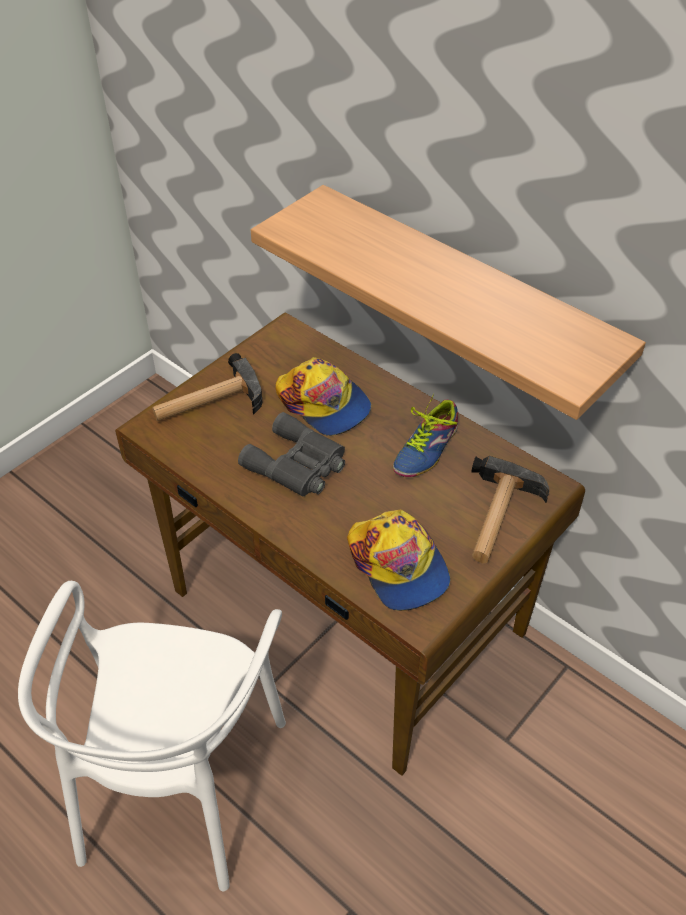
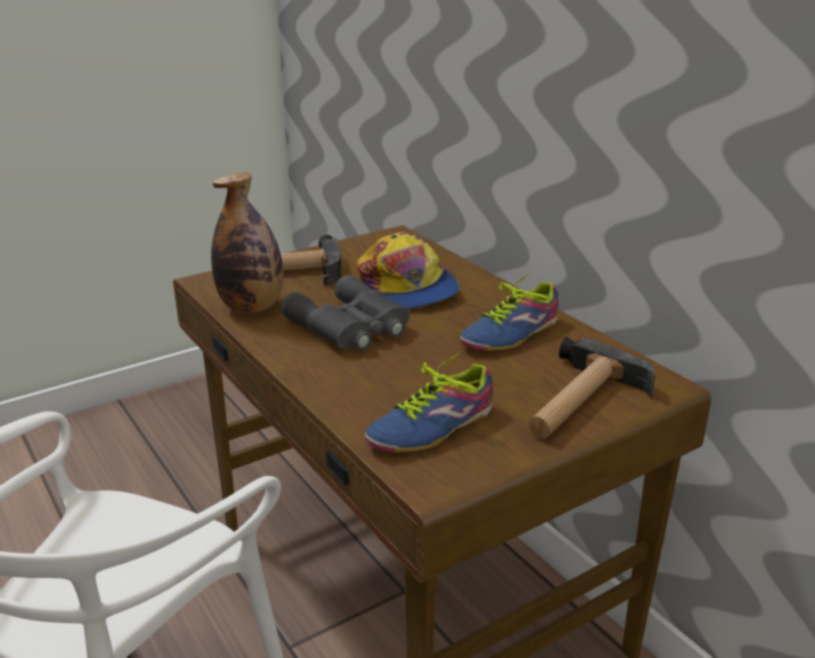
camera: 15 degrees right, 20 degrees down
shelf [251,185,646,420] -> none
cap [347,510,450,611] -> shoe [365,351,493,452]
none -> bottle [211,173,283,313]

